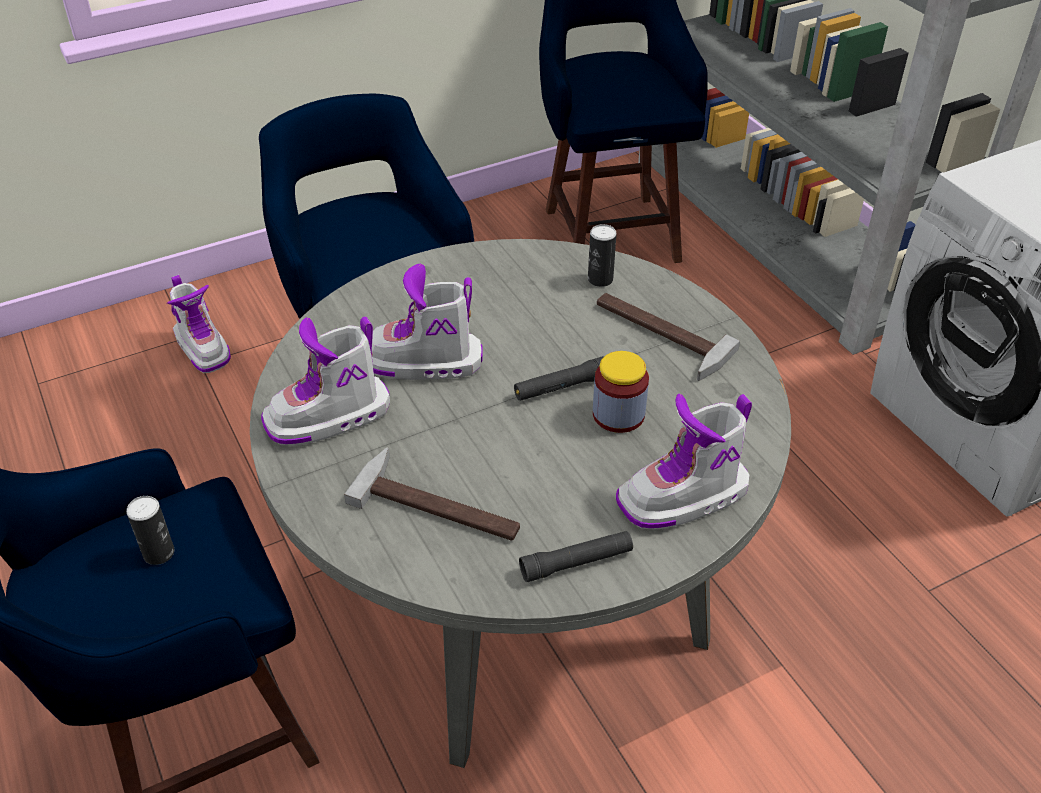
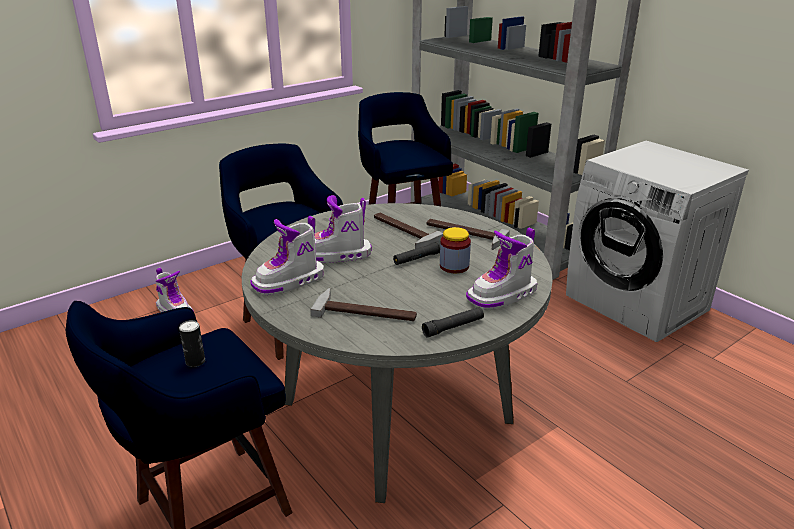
camera: 10 degrees left, 15 degrees down
can [588,224,617,287] -> none
none -> hammer [374,213,443,249]

